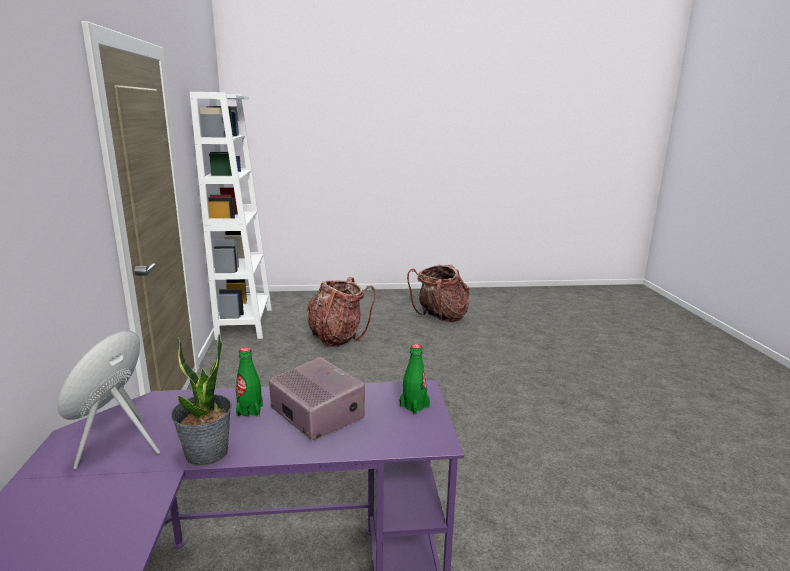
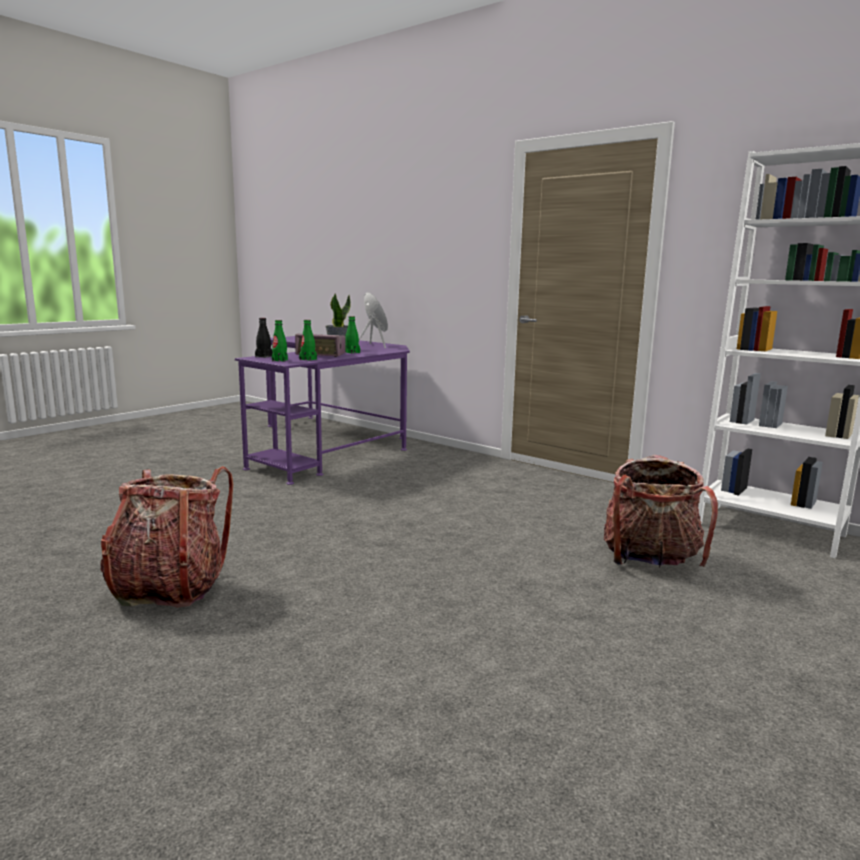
camera: 135 degrees right, 5 degrees down
backpack [407,264,470,322] -> backpack moved to [100,466,233,608]
none -> black bottle [255,318,273,358]
none -> green bottle [299,320,317,361]

